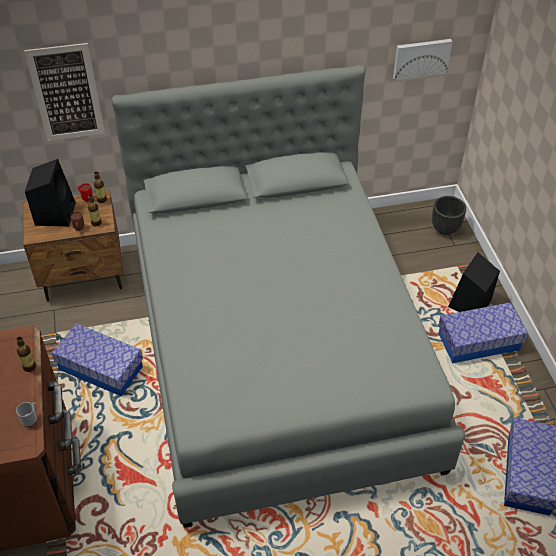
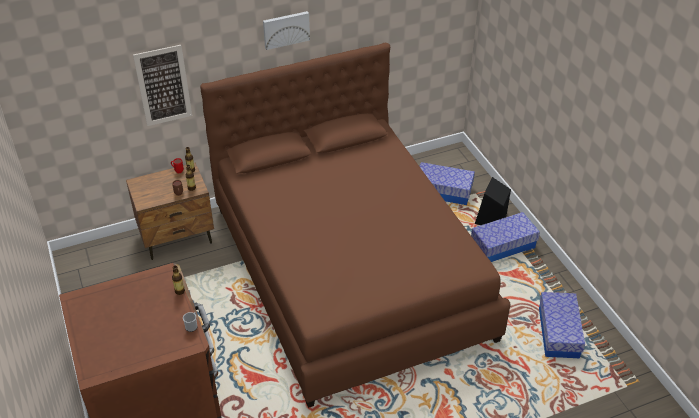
camera: 10 degrees left, 5 degrees down
black speaker [25,159,76,226] -> none
storage box [52,323,143,396] -> storage box moved to [419,162,475,205]
grey bed [112,65,465,528] -> brown bed [200,43,511,408]
picture [393,39,453,80] -> picture moved to [263,11,310,50]
black planter [432,196,466,235] -> none

